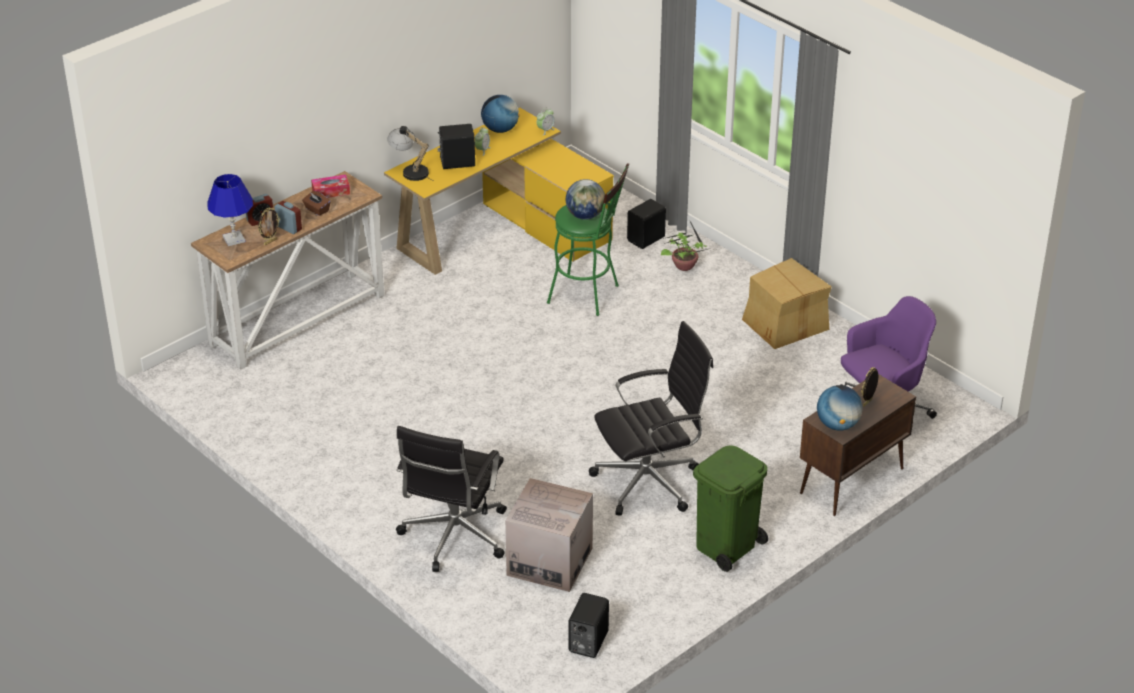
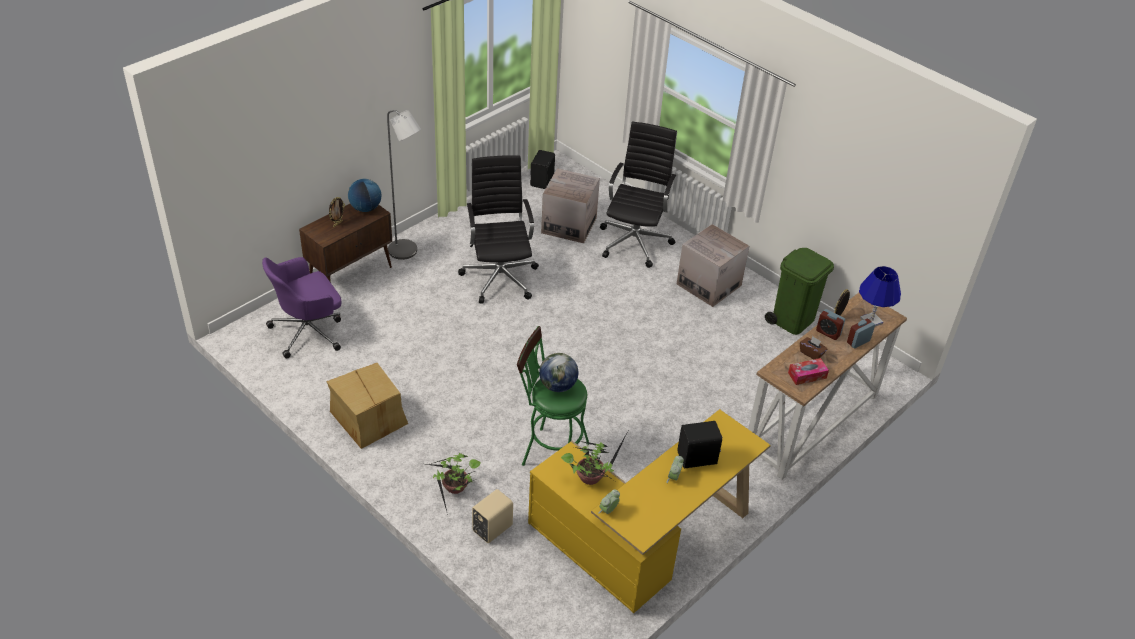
camera: 175 degrees right, 5 degrees up
table lamp [387,126,434,181] -> none
globe [481,95,520,133] -> none
black office chair [589,321,713,516] -> black office chair turned 105 degrees clockwise [458,155,539,304]
black speaker [627,199,666,249] -> beige speaker [472,489,513,543]
green trash can [693,445,768,572] -> green trash can moved to [765,248,834,335]
none -> grey floor lamp [387,110,421,260]
none -> potted plant [561,433,627,485]
none -> cardboard box [677,224,749,307]

